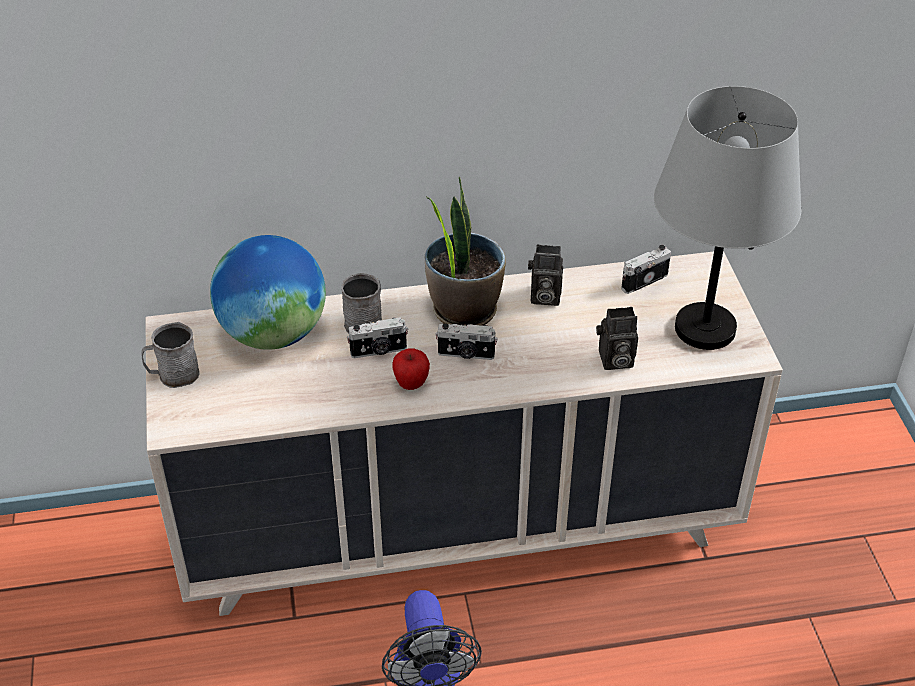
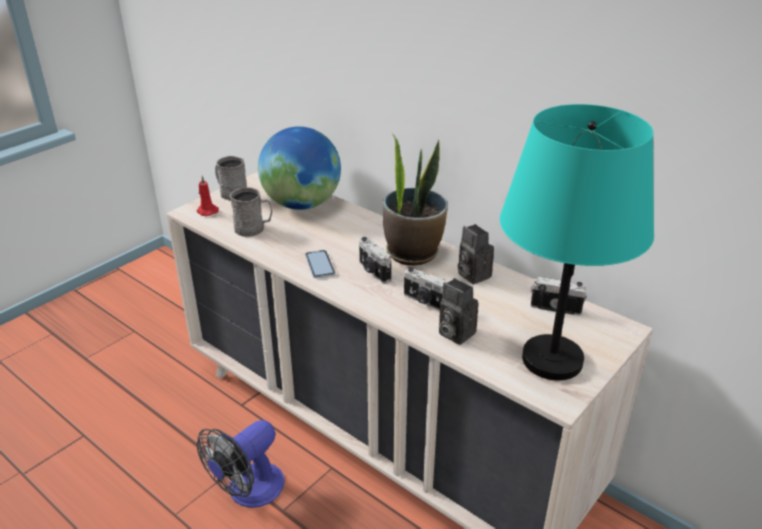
camera: 50 degrees right, 10 degrees down
grey mug [341,273,382,333] -> grey mug moved to [230,187,272,237]
camera [347,317,408,358] -> camera moved to [404,267,448,311]
apple [392,348,430,390] -> phone [305,250,336,278]
grey table lamp [654,86,801,350] -> turquoise table lamp [500,104,654,380]
none -> red candle [196,176,219,216]

